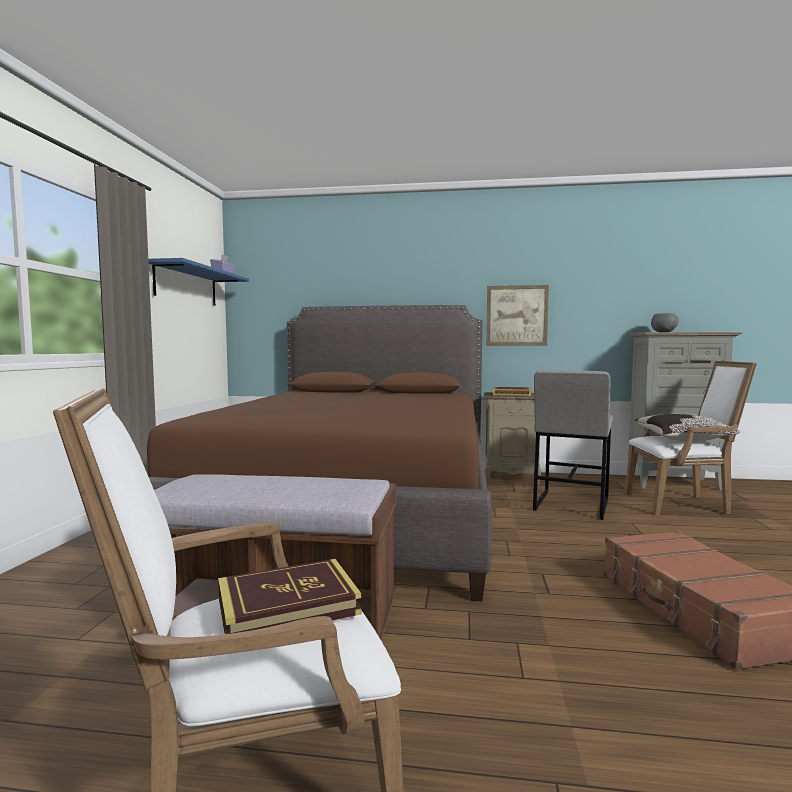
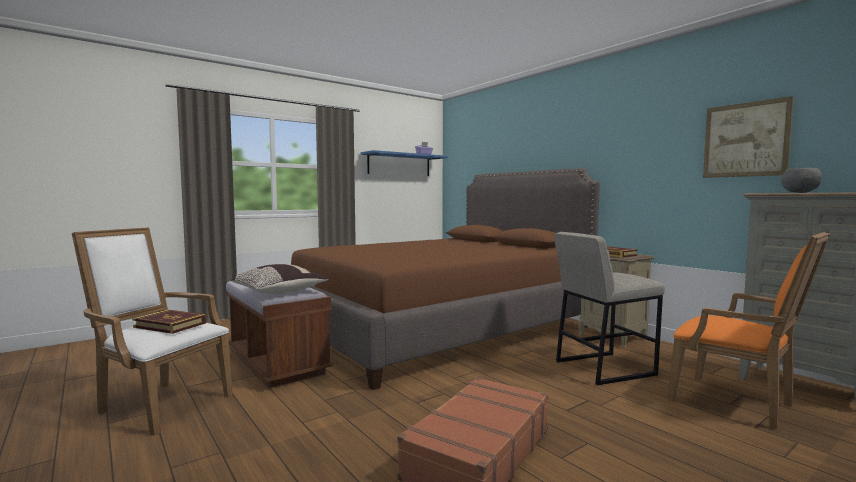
camera: 45 degrees right, 0 degrees up
picture [486,285,549,346] -> picture moved to [703,96,794,178]
white armchair [625,361,757,515] -> orange armchair [667,232,830,430]
pillow [634,414,741,441] -> pillow moved to [231,264,329,294]

